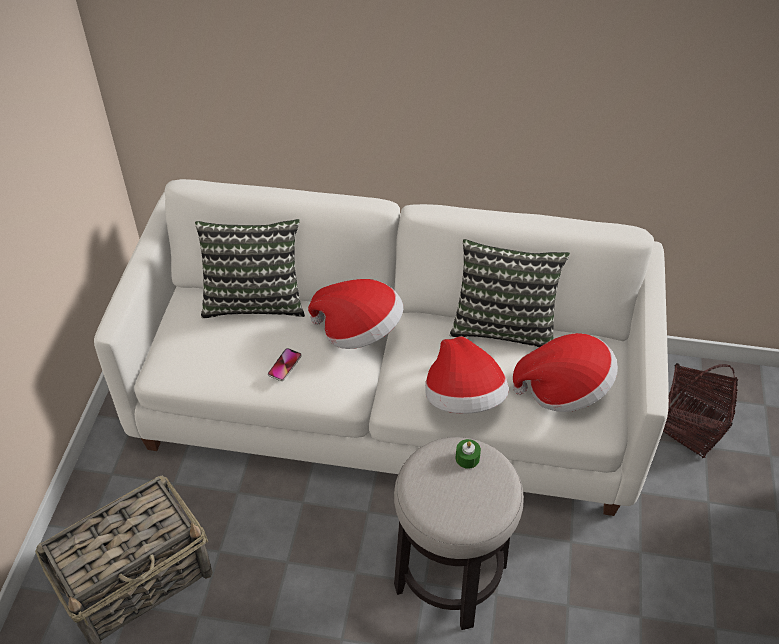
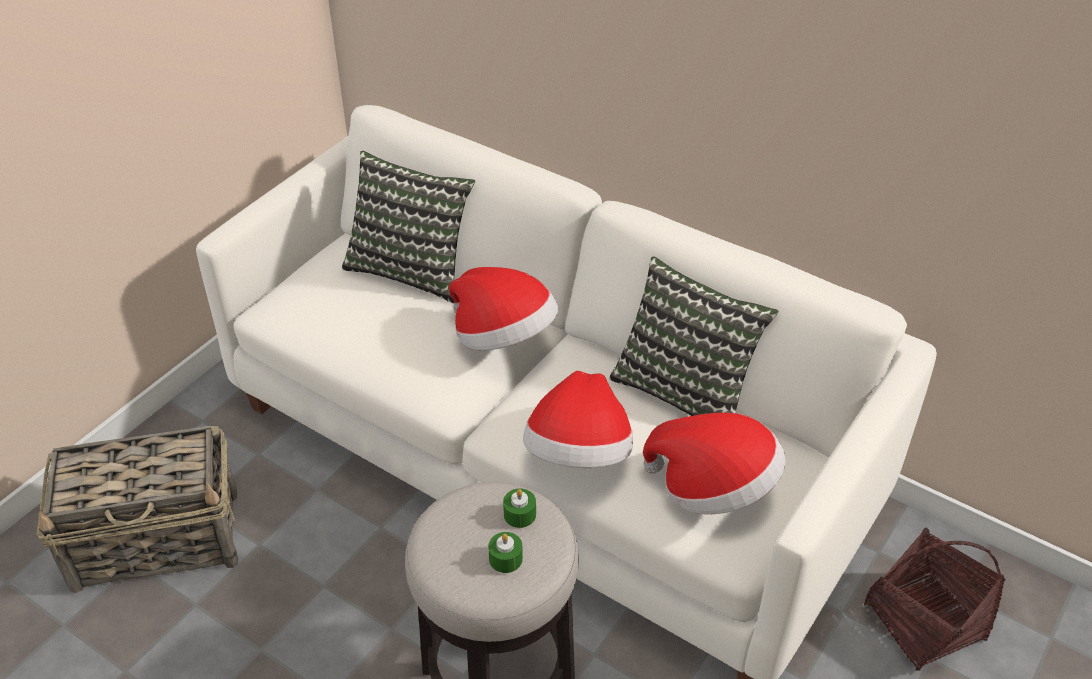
camera: 25 degrees right, 5 degrees down
phone [268,348,302,381] -> none
none -> green candle [488,532,523,573]

